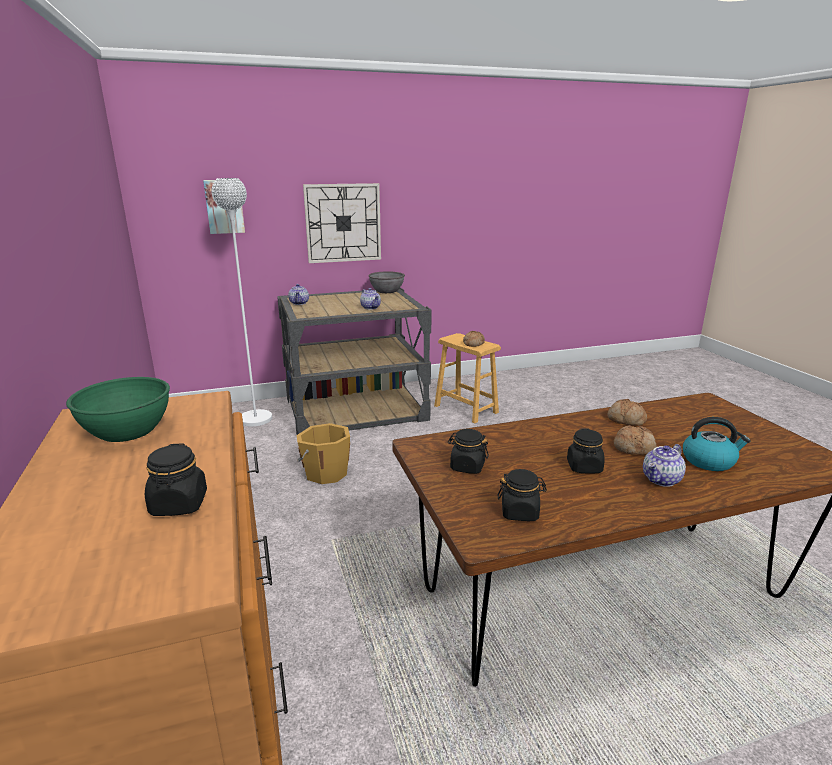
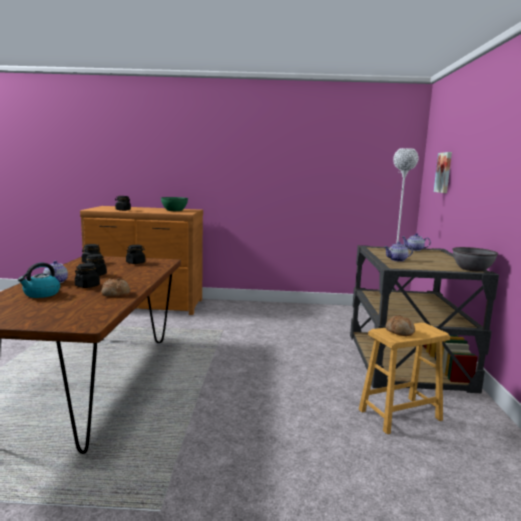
camera: 110 degrees right, 10 degrees down
orange bucket [296,423,350,484] -> none
wall clock [303,183,381,263] -> none
bread [614,425,657,455] -> black jar [75,263,100,288]

